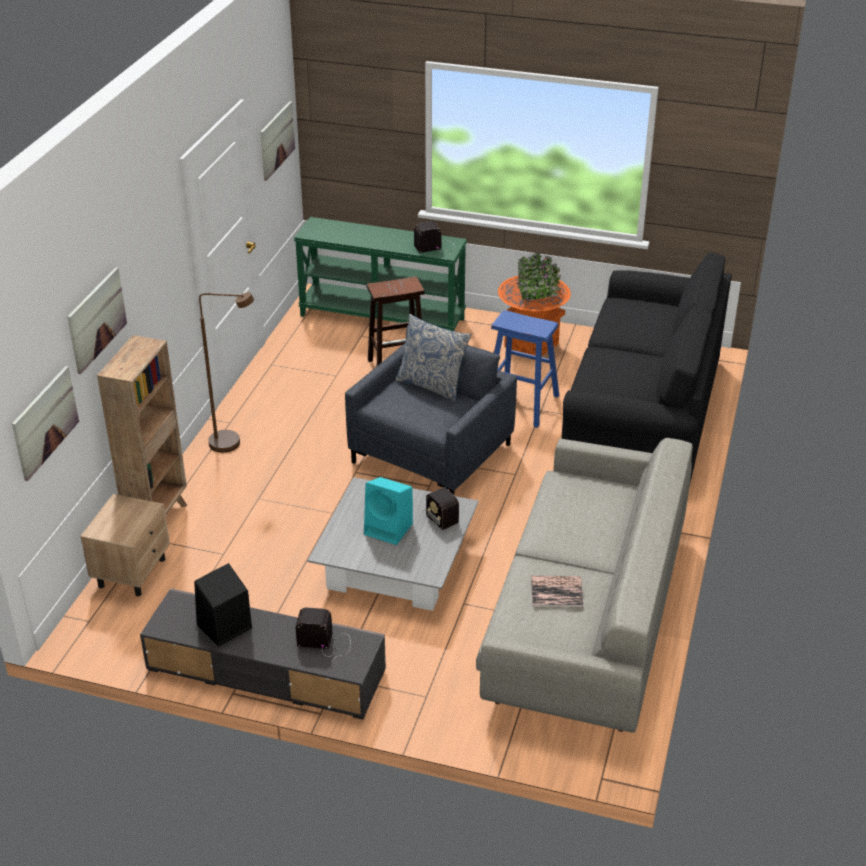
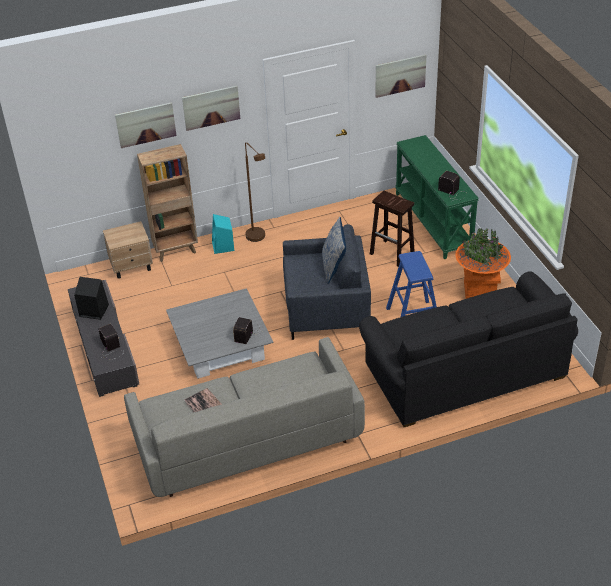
camera: 55 degrees right, 5 degrees up
picture [12,366,79,481] -> picture moved to [182,86,240,131]
turquoise speaker [364,477,413,545] -> turquoise speaker moved to [212,214,234,254]

